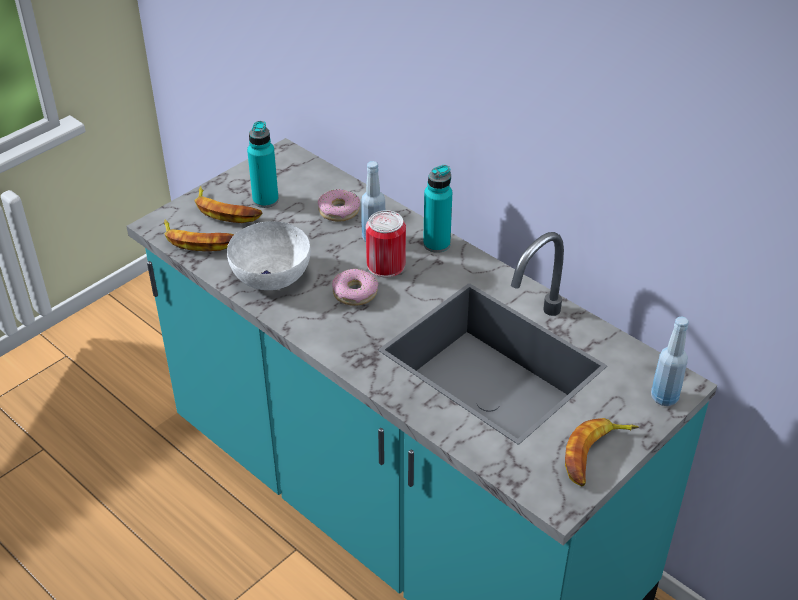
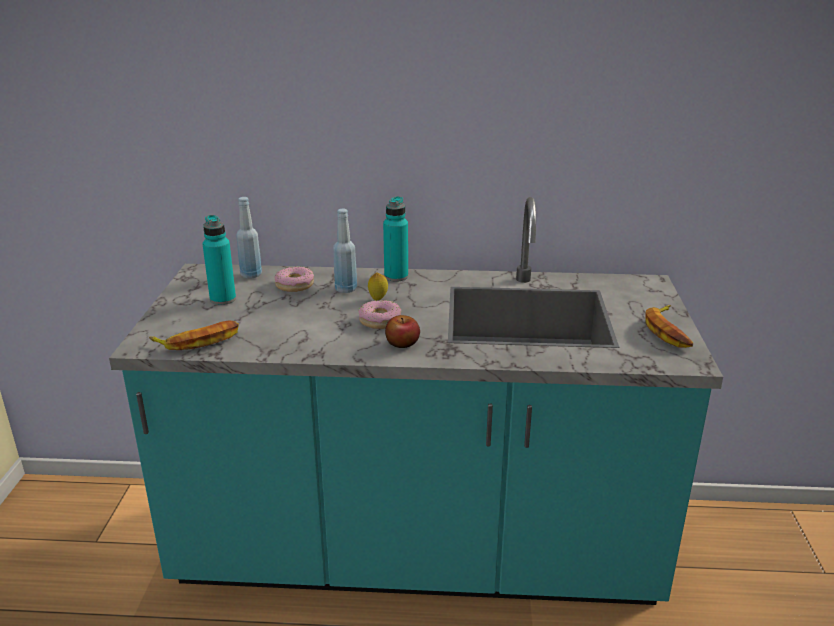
camera: 40 degrees left, 15 degrees down
banana [194,186,263,223] -> none
white bowl [227,221,310,290] -> none
can [366,210,406,277] -> lemon [368,272,388,300]
blue bottle [651,317,689,406] -> blue bottle moved to [236,197,262,279]
none -> apple [385,315,420,348]

